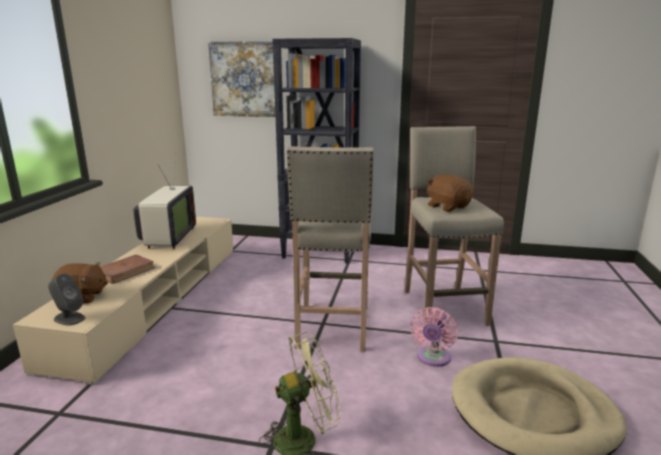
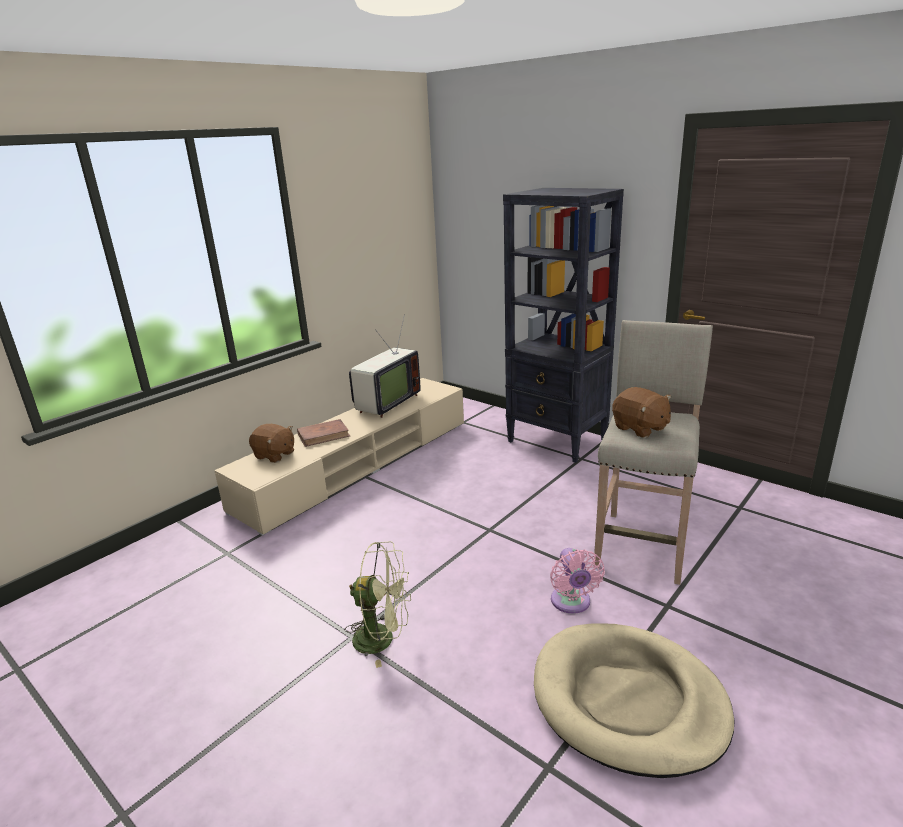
camera: 30 degrees right, 5 degrees up
grey speaker [48,274,85,326] -> none
picture [208,41,276,117] -> none
beige stool [286,146,374,352] -> none
pink fan [410,307,458,367] -> pink fan turned 60 degrees counterclockwise [550,548,605,614]
brown plush toy [427,174,473,212] -> brown plush toy turned 150 degrees clockwise [612,387,671,438]

